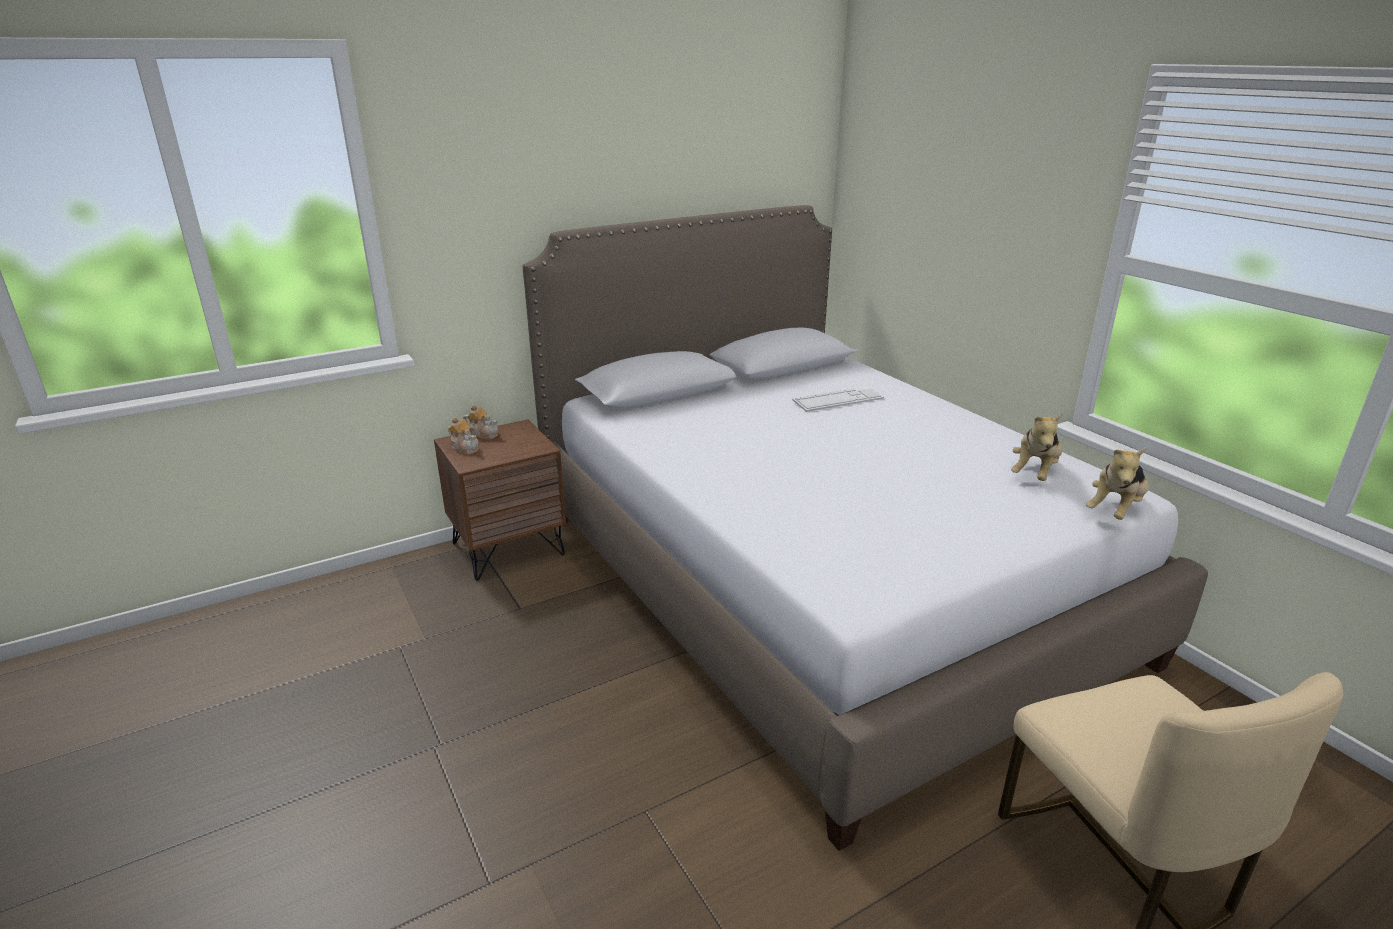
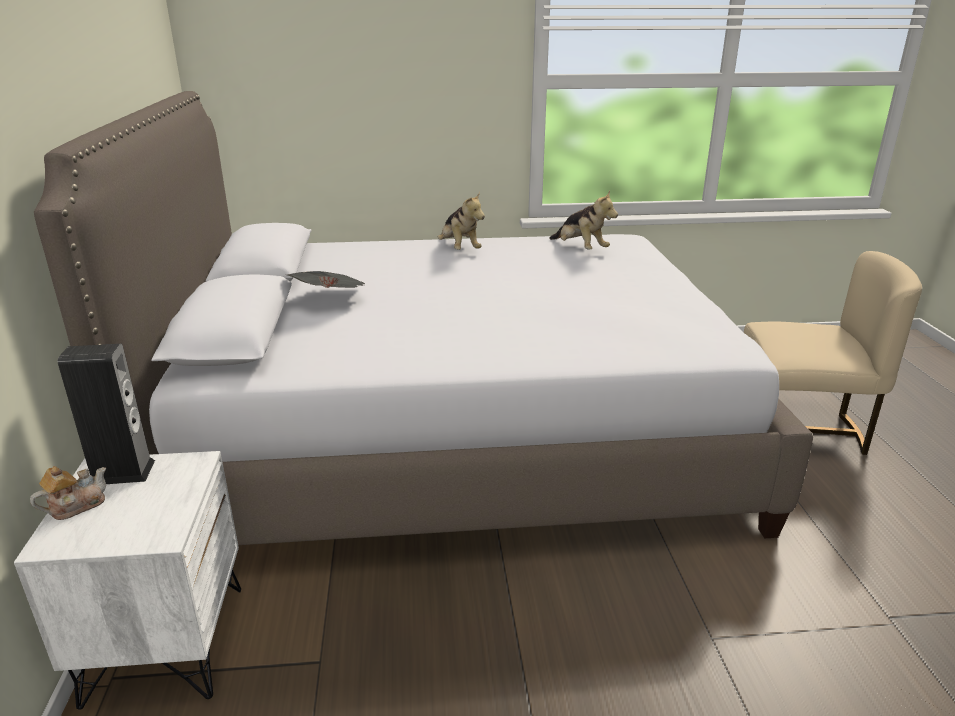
camera: 65 degrees left, 0 degrees up
brown nightstand [434,419,566,581] -> white nightstand [14,451,241,710]
teapot [448,417,479,454] -> none
keyboard [792,386,884,412] -> none
plush toy [1086,448,1149,520] -> plush toy moved to [438,192,485,250]
none -> speaker [58,344,155,484]
none -> newspaper [287,271,365,288]

